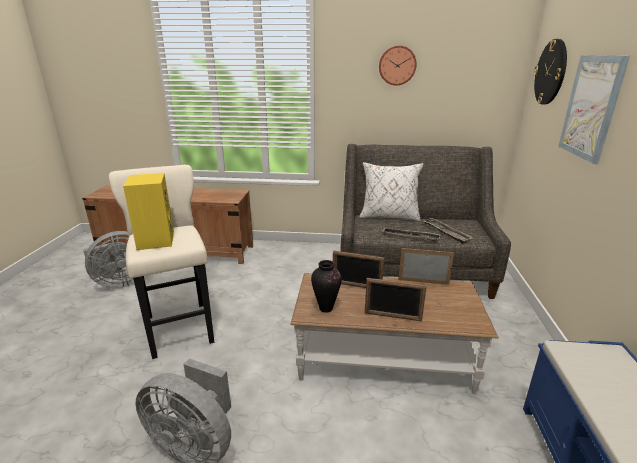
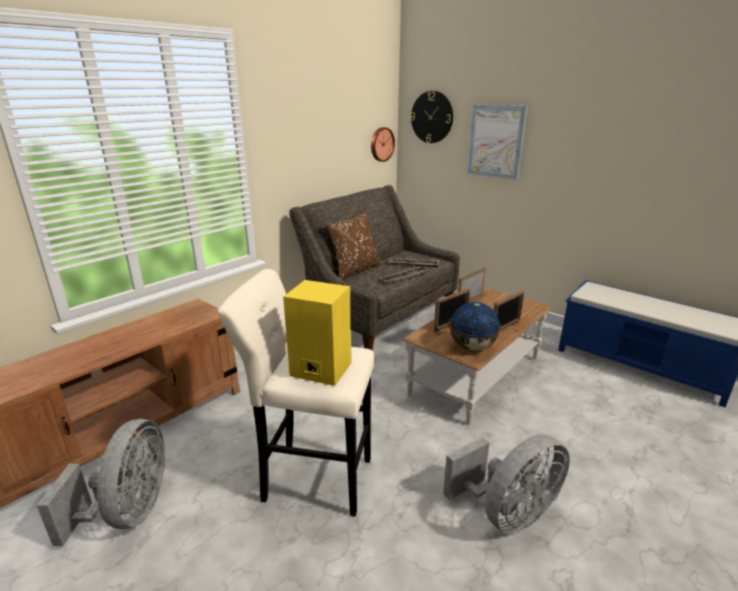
camera: 55 degrees left, 0 degrees up
vase [311,260,342,313] -> globe [449,302,501,351]
white pillow [360,162,423,221] -> brown pillow [324,211,382,279]
wall clock [379,45,417,85] -> wall clock moved to [371,127,395,162]

